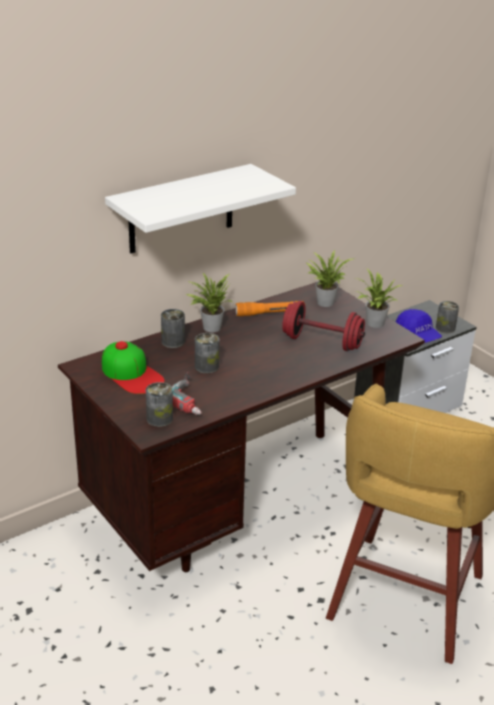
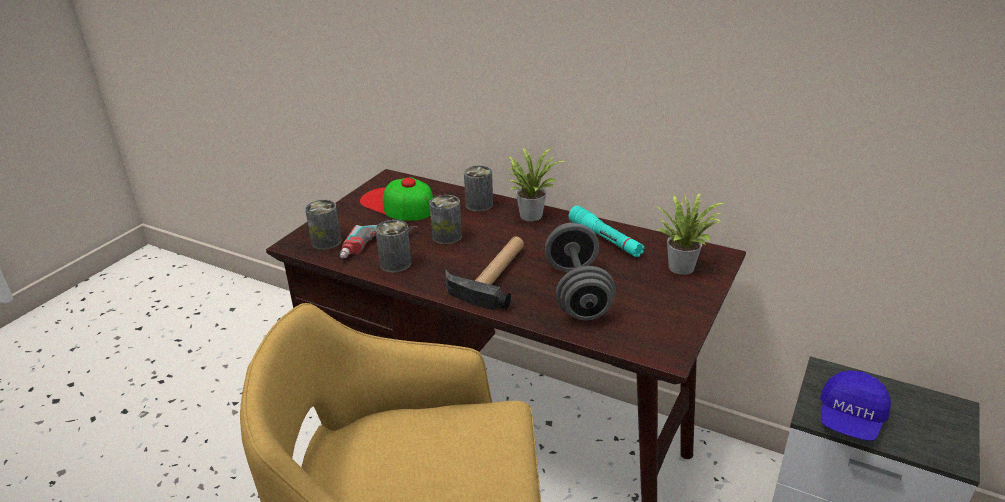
camera: 65 degrees right, 0 degrees up
cap [102,341,165,394] -> cap turned 105 degrees clockwise [360,177,433,221]
white shelf [105,164,296,253] -> none
orange flashlight [235,301,304,316] -> turquoise flashlight [569,206,644,257]
red dumbbell [282,301,365,351] -> grey dumbbell [545,223,616,320]
potted plant [355,268,403,328] -> none
can [436,301,459,333] -> can moved to [376,220,411,273]
none -> hammer [445,236,524,310]

